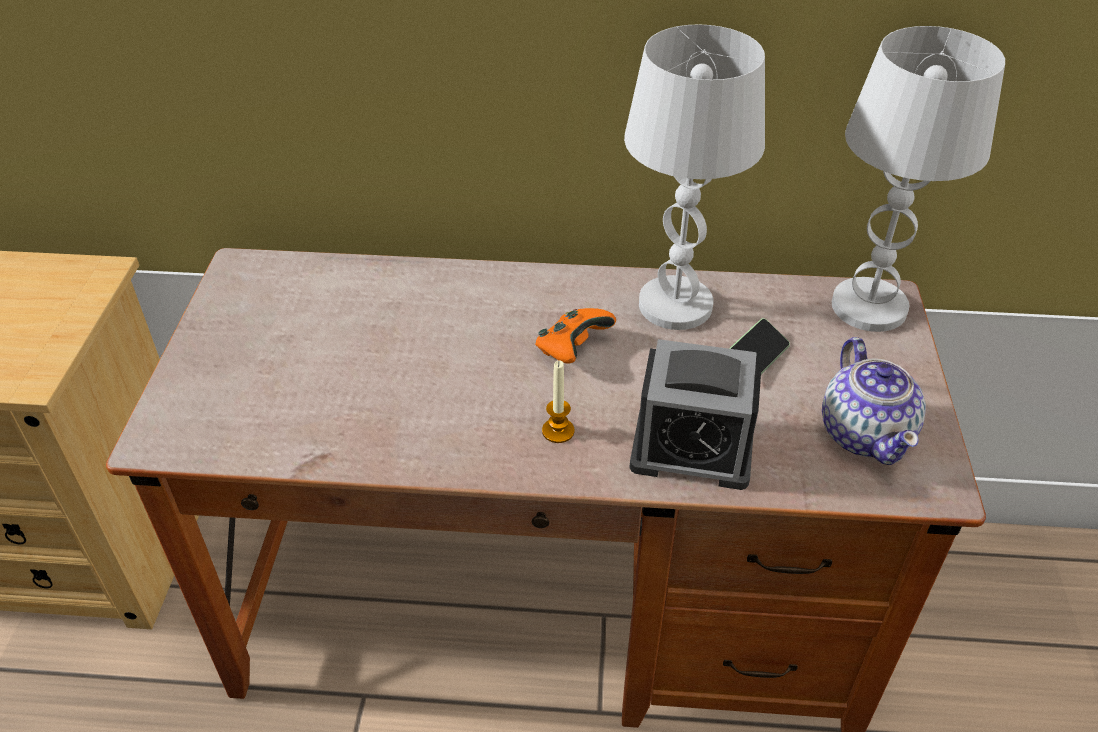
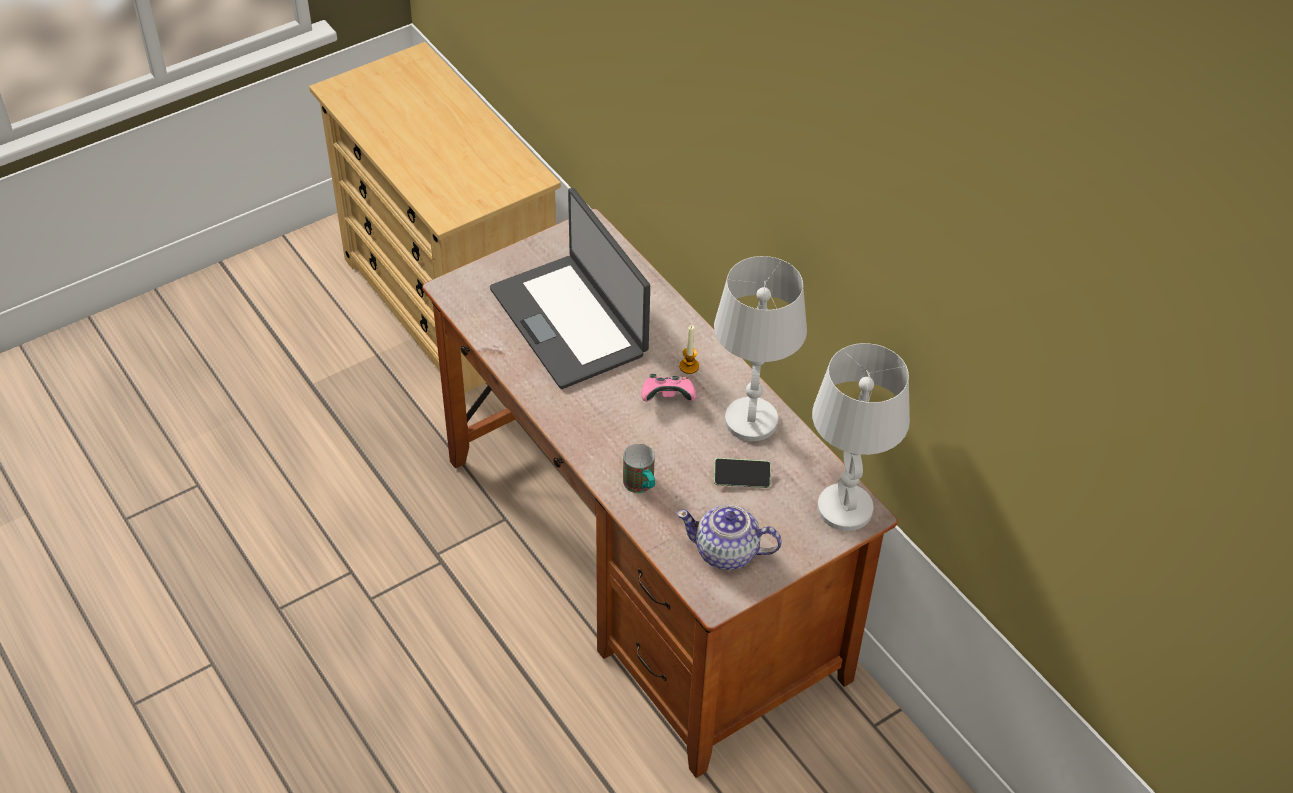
camera: 50 degrees right, 5 degrees up
orange game controller [535,308,616,364] -> pink game controller [641,374,696,401]
candle [542,361,575,443] -> candle moved to [679,325,699,374]
alarm clock [629,339,762,490] -> mug [623,444,655,493]
teapot [822,337,926,465] -> teapot turned 60 degrees clockwise [676,505,782,570]
none -> laptop [490,188,650,389]

